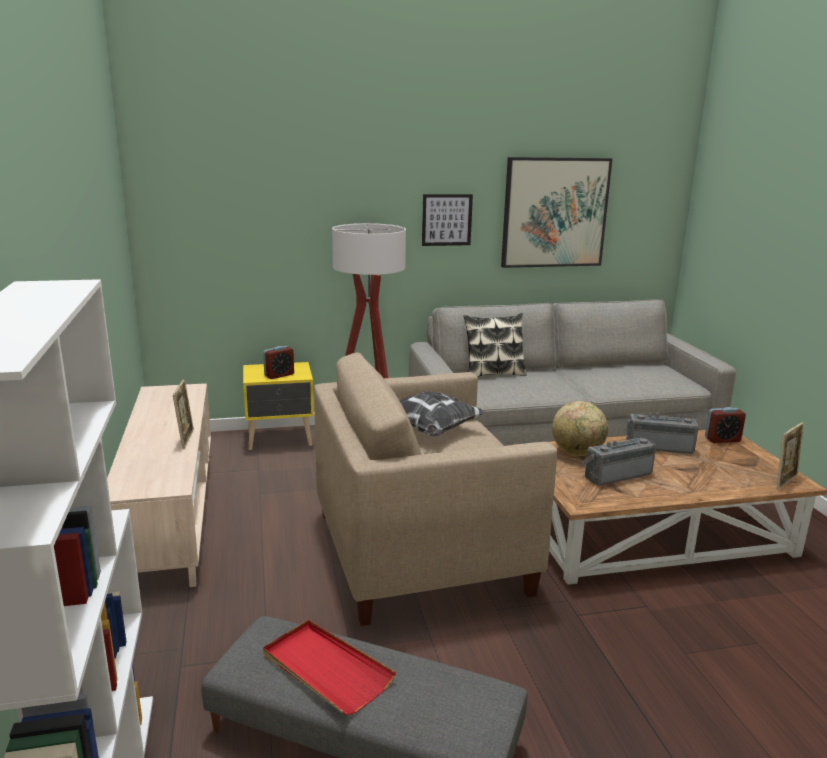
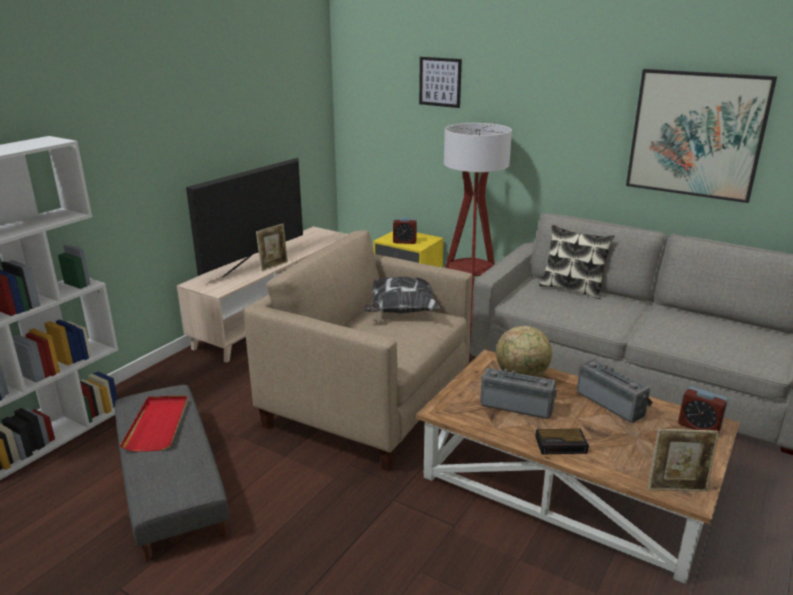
camera: 45 degrees right, 5 degrees up
picture [422,194,473,246] -> picture moved to [419,57,462,108]
none -> television [186,158,303,278]
none -> alarm clock [535,428,589,454]

